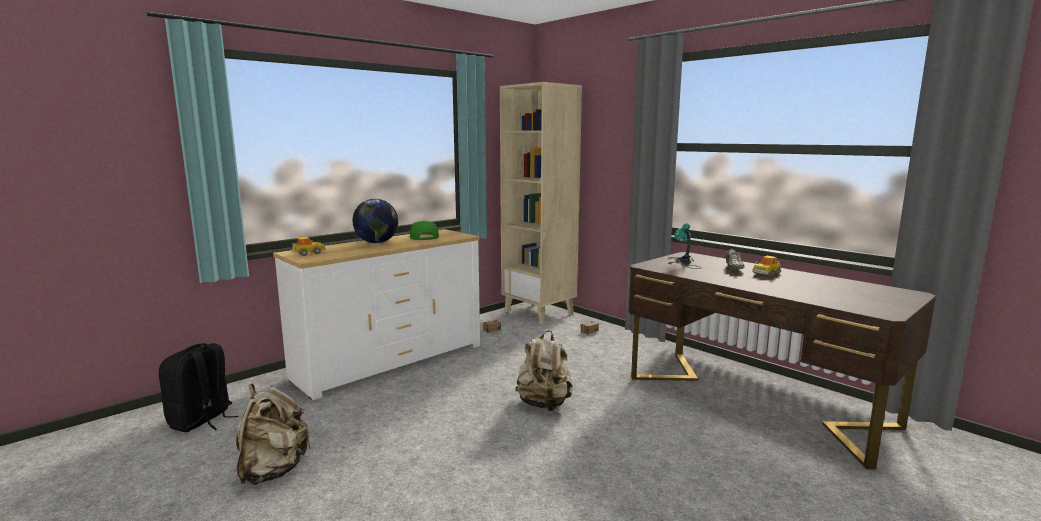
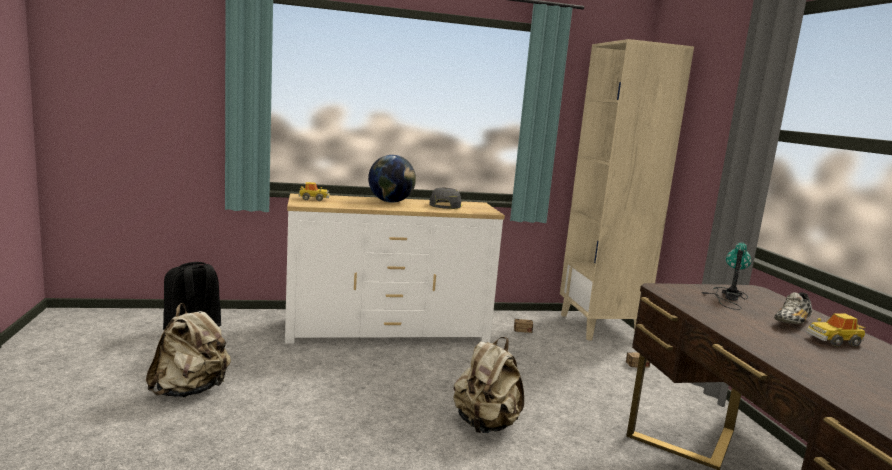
camera: 30 degrees right, 0 degrees up
green cap [409,221,439,240] -> grey cap [429,188,462,209]

